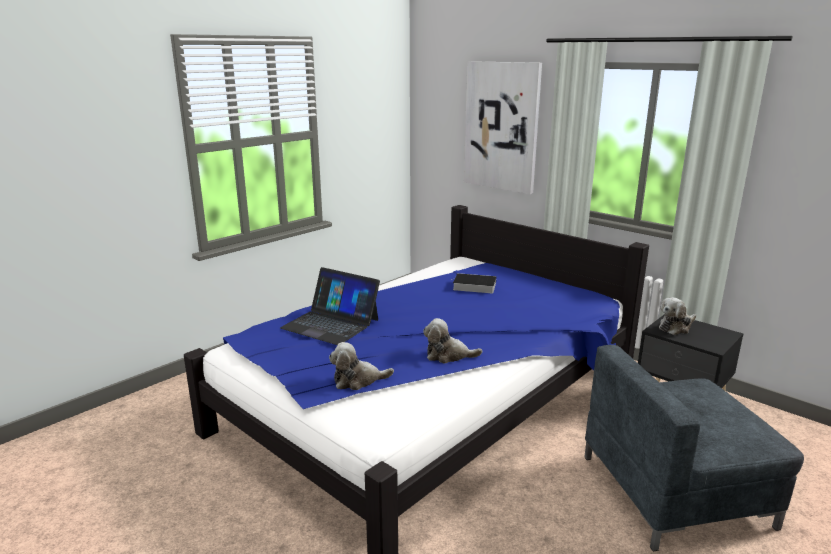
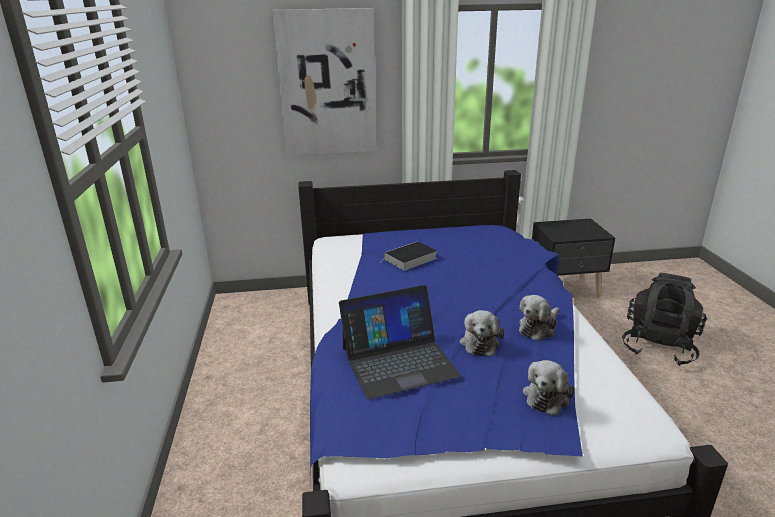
camera: 50 degrees left, 5 degrees up
grey armchair [584,345,804,551] -> black backpack [622,273,707,366]
plush toy [659,298,696,335] -> plush toy moved to [460,310,504,356]

